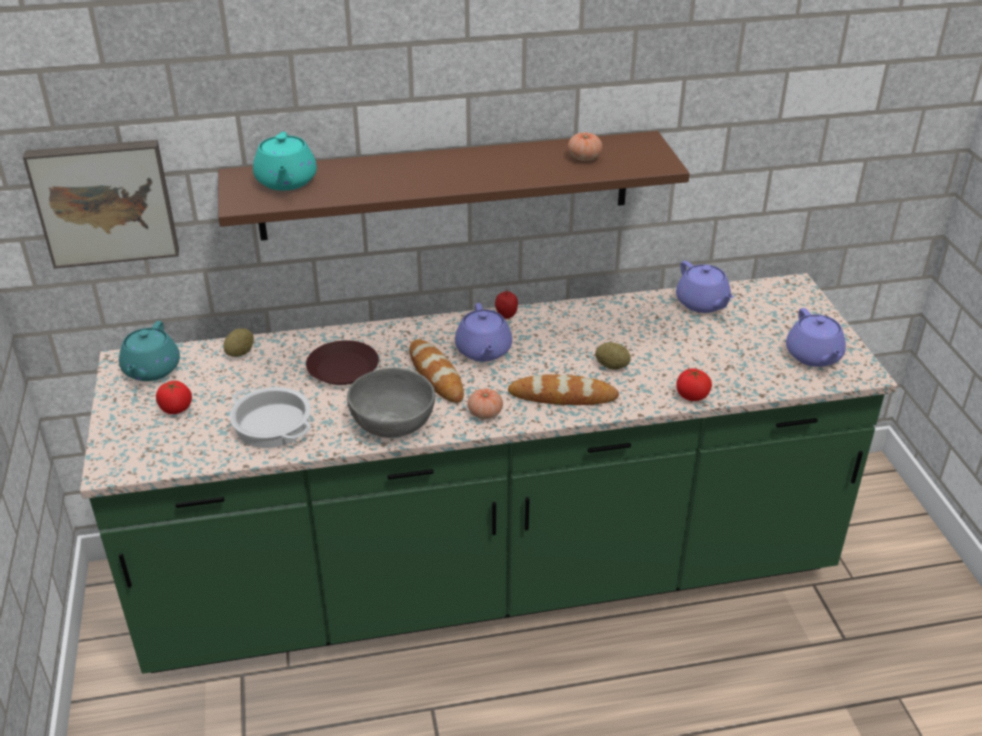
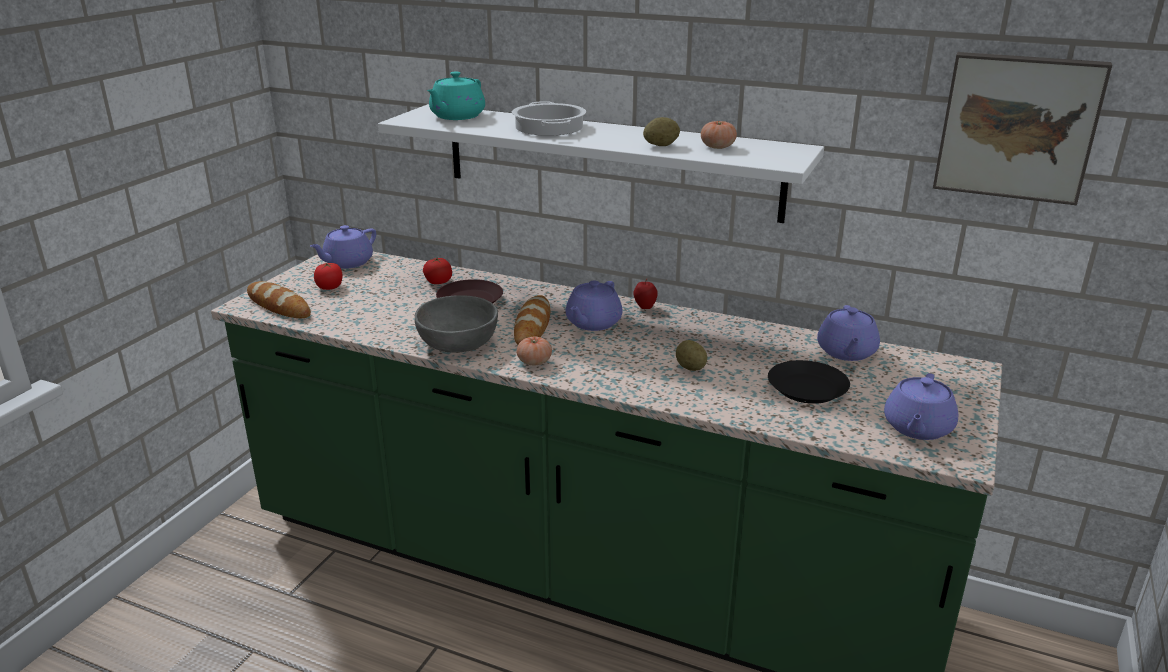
camera: 35 degrees right, 10 degrees down
picture [23,140,179,269] -> picture moved to [933,52,1112,205]
turquoise teapot [119,321,180,381] -> purple teapot [310,225,376,269]
brown shelf [218,131,690,241] -> white shelf [378,104,824,223]
potato [223,329,254,357] -> potato moved to [643,117,680,146]
cooking pot [230,387,311,448] -> cooking pot moved to [512,101,586,136]
bread [508,374,619,405] -> bread moved to [247,281,311,318]
tomato [676,368,712,401] -> tomato moved to [423,257,452,284]
none -> black plate [768,360,850,404]

